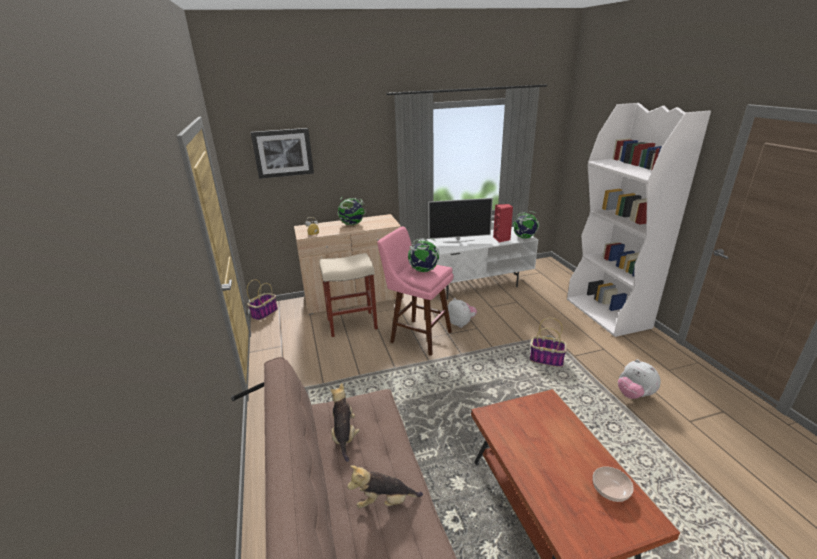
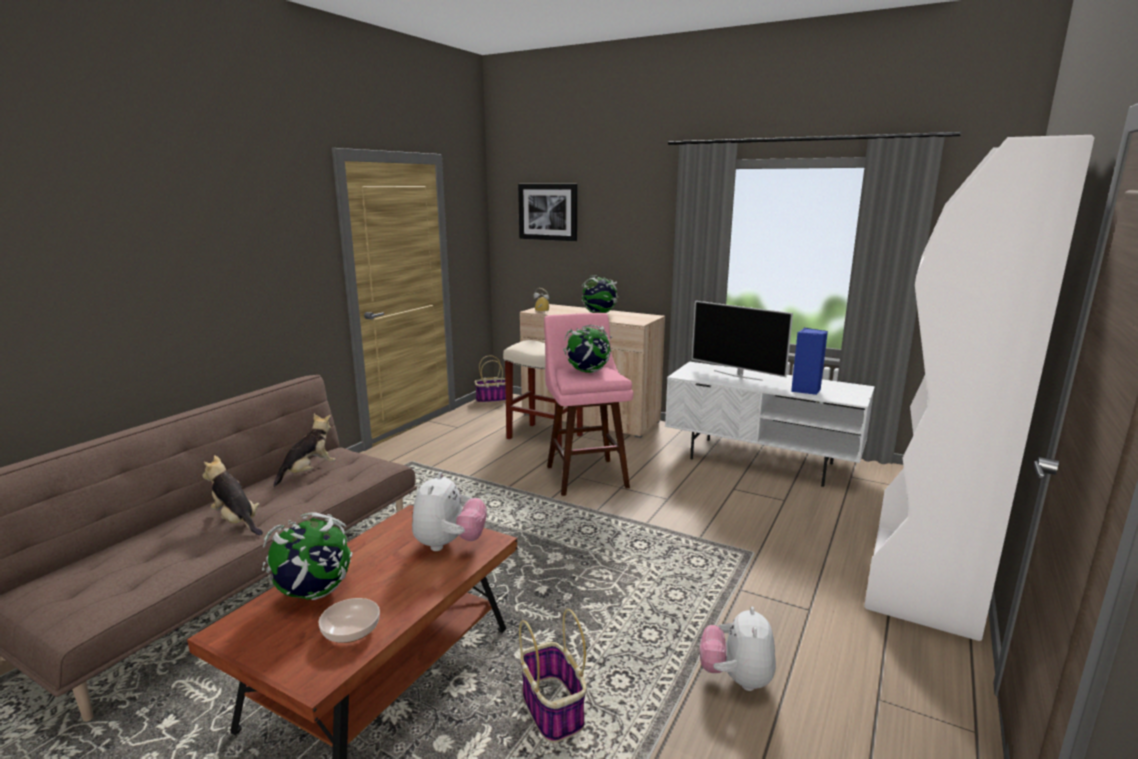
camera: 45 degrees right, 10 degrees down
plush toy [448,298,477,328] -> plush toy moved to [412,472,487,551]
red speaker [493,204,513,243] -> blue speaker [791,328,828,395]
globe [513,211,539,239] -> globe moved to [262,512,352,600]
basket [530,318,567,367] -> basket moved to [519,609,587,743]

